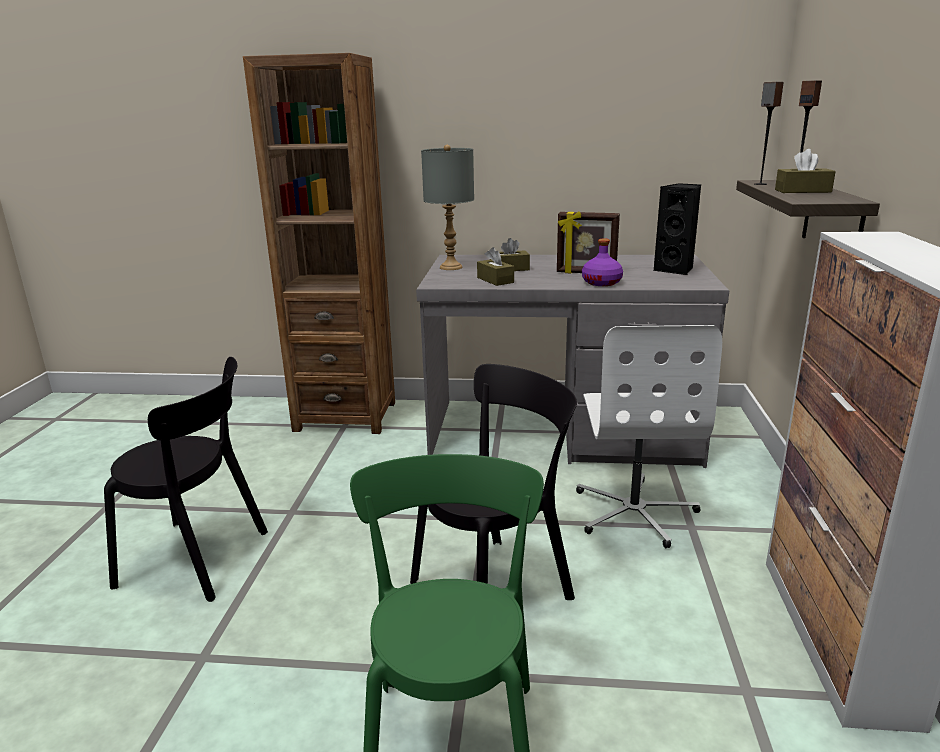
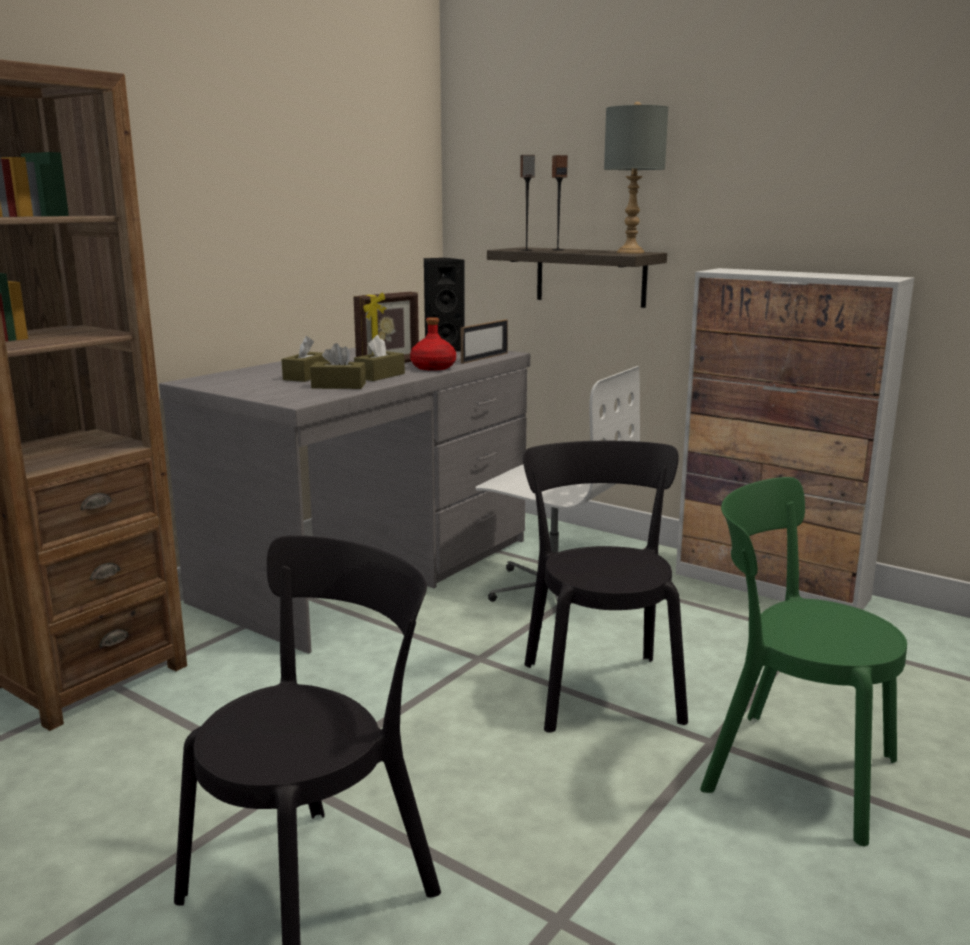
camera: 60 degrees left, 5 degrees down
grey table lamp [421,145,474,270] -> grey table lamp moved to [604,102,668,254]
purple bottle [582,238,623,286] -> red bottle [410,317,456,371]
brown tissue box [775,149,836,193] -> brown tissue box moved to [354,335,405,381]
none -> picture frame [461,319,508,364]

